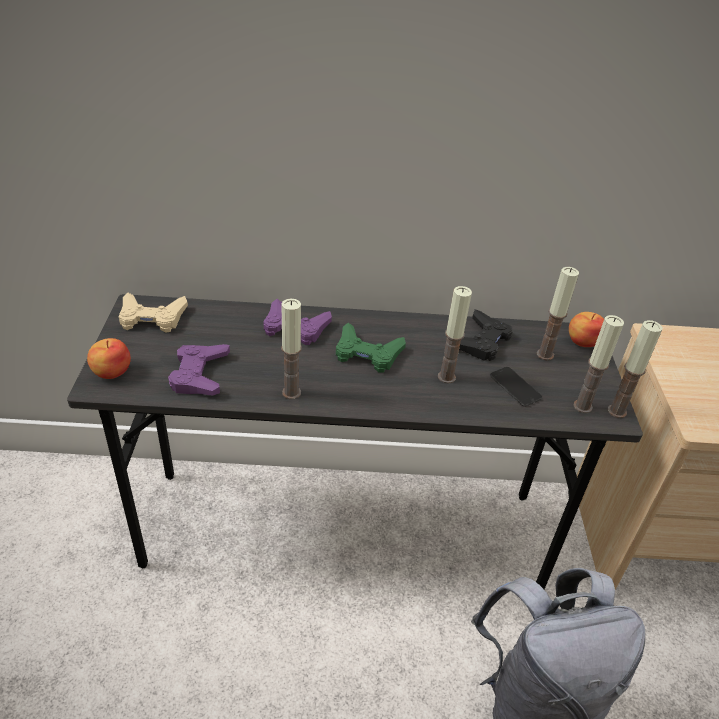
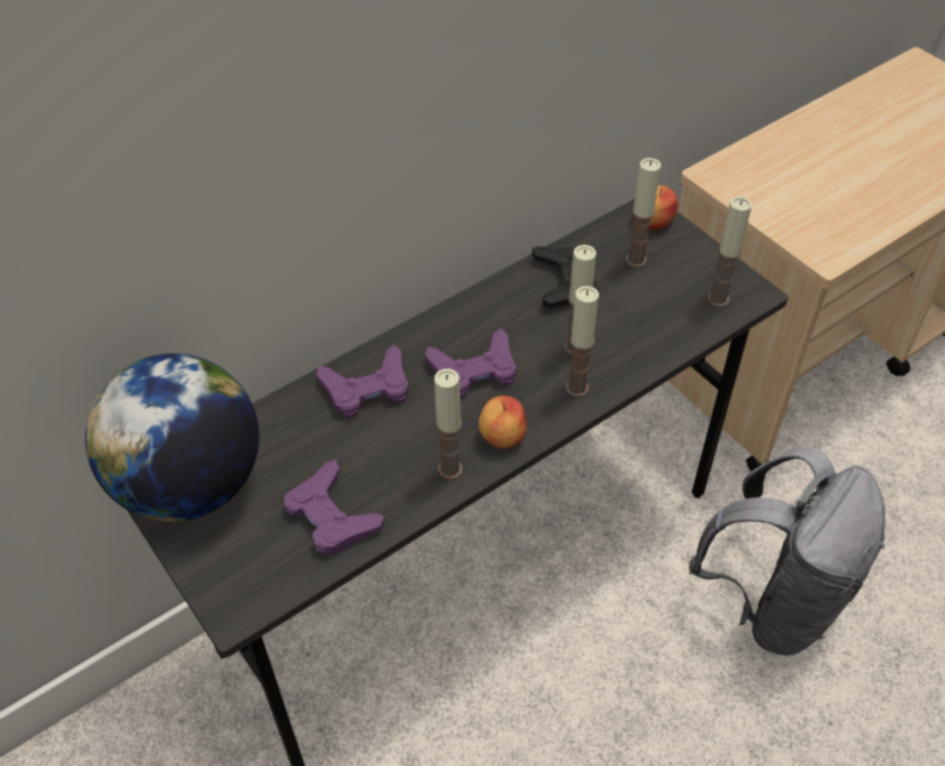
camera: 35 degrees left, 10 degrees up
apple [87,338,131,379] -> apple moved to [478,396,527,449]
beige game controller [119,292,188,333] -> globe [85,354,259,522]
green game controller [336,322,406,372] -> purple game controller [425,328,516,398]
phone [490,367,542,407] -> none
candle [608,320,663,418] -> candle moved to [566,286,599,397]

